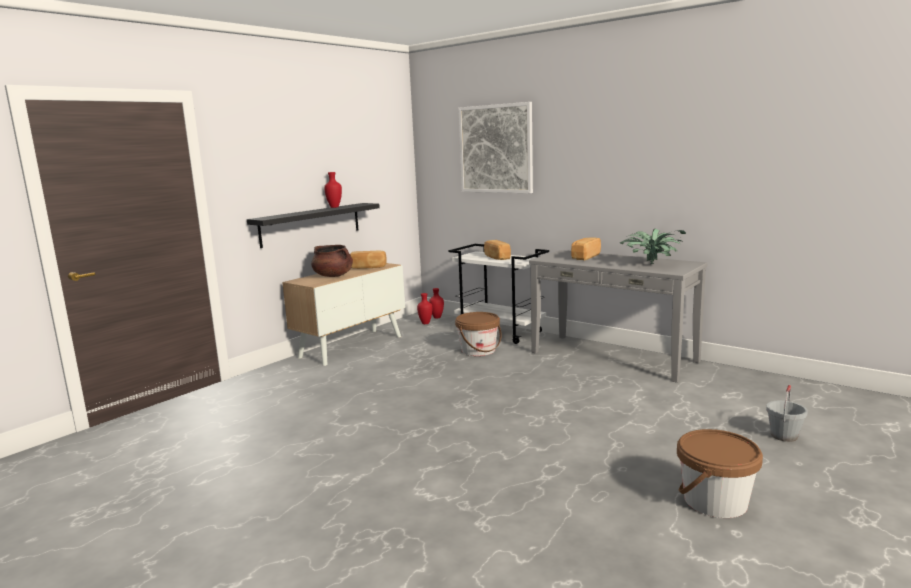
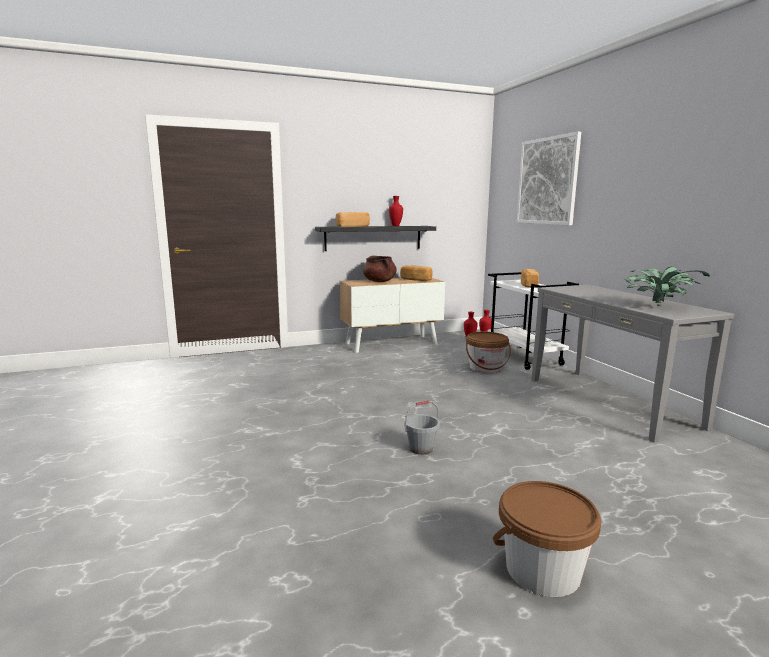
camera: 30 degrees right, 0 degrees up
bread [571,237,601,260] -> bread moved to [336,212,370,227]
grey bucket [766,385,808,442] -> grey bucket moved to [404,401,440,455]

